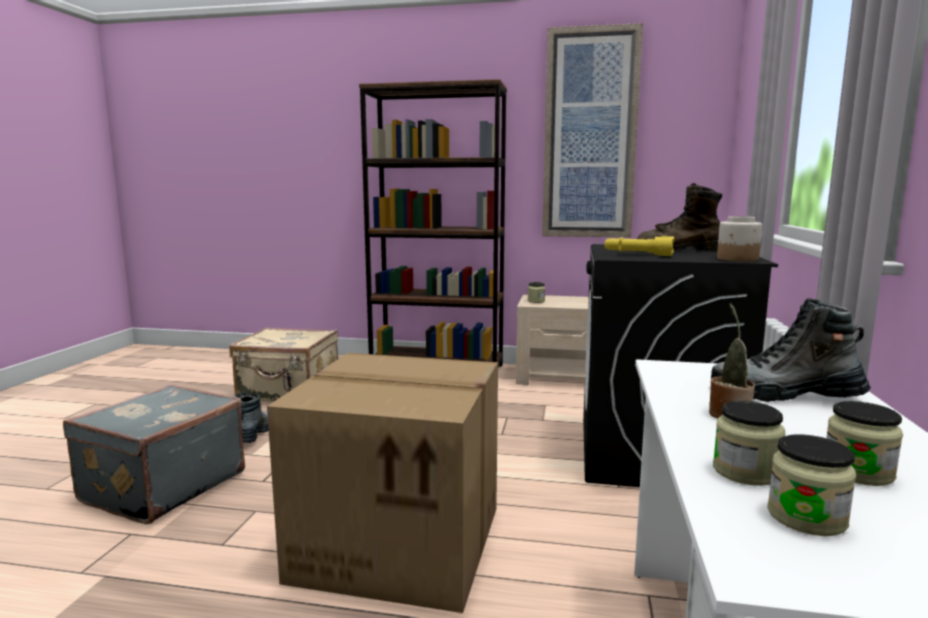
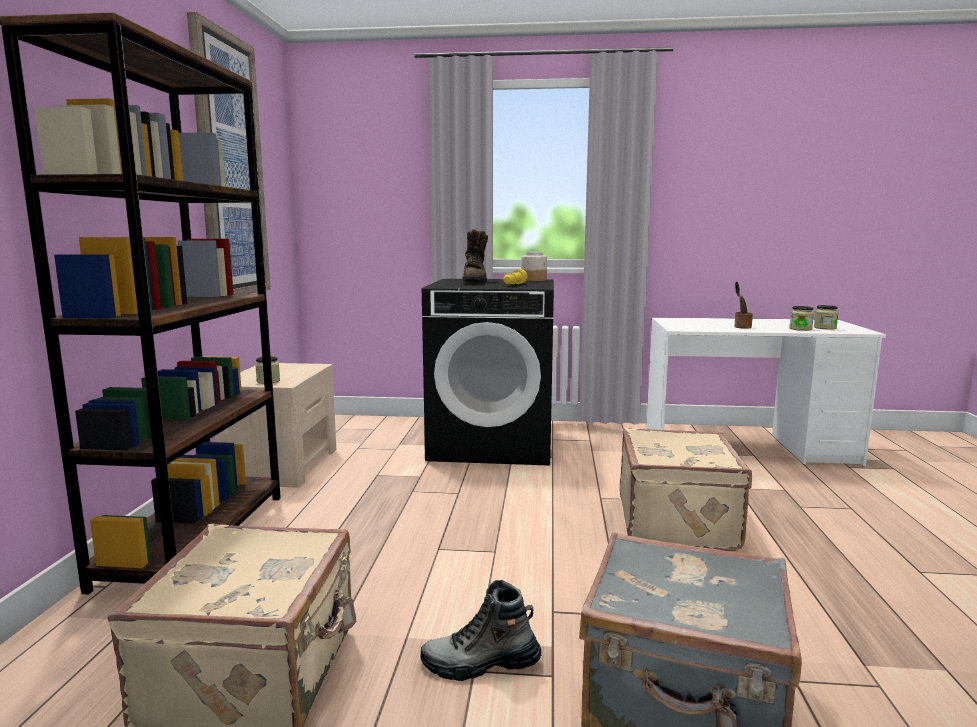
camera: 95 degrees left, 0 degrees up
cardboard box [267,353,498,613] -> beige suitcase [620,428,752,551]
boot [711,298,871,402] -> none
jar [826,401,903,486] -> none

